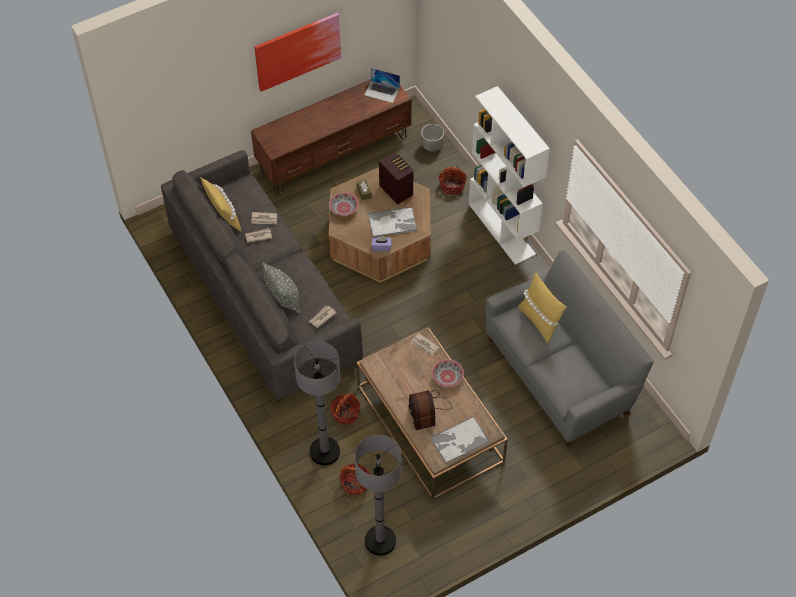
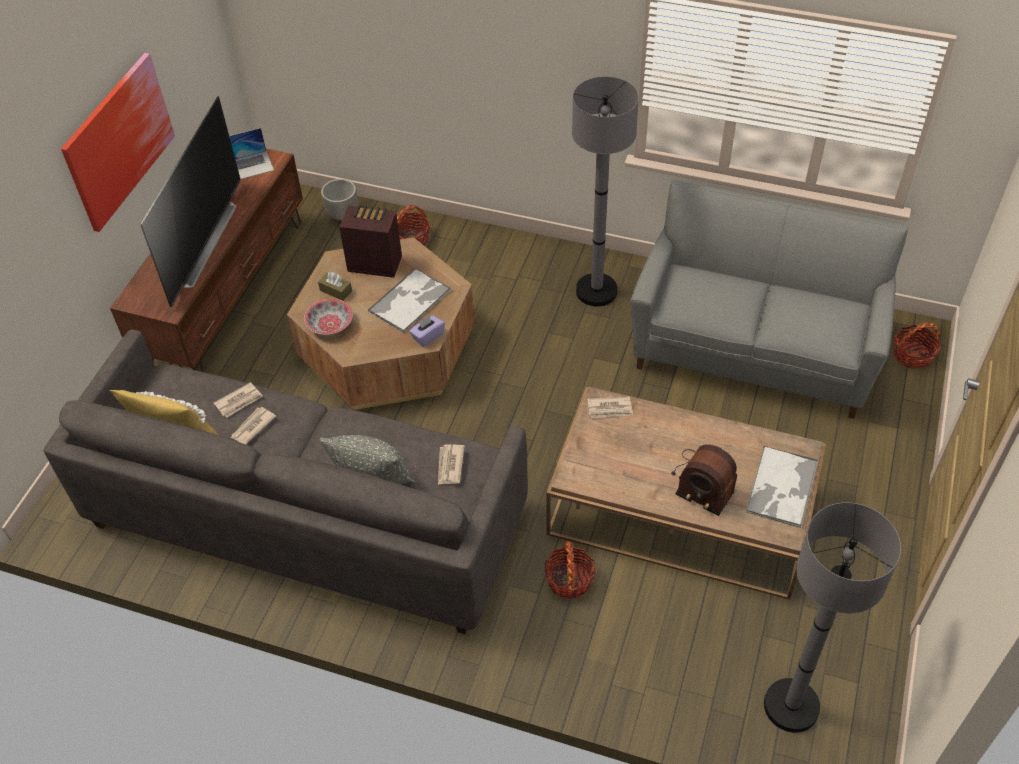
camera: 40 degrees left, 5 degrees down
grey floor lamp [294,341,340,465] -> grey floor lamp moved to [572,76,639,306]
basket [339,463,371,495] -> basket moved to [893,322,941,369]
bowl [432,359,464,387] -> none
white bookcase [469,86,550,265] -> none
yellow pillow [518,272,566,343] -> none
none -> television [140,96,241,308]

